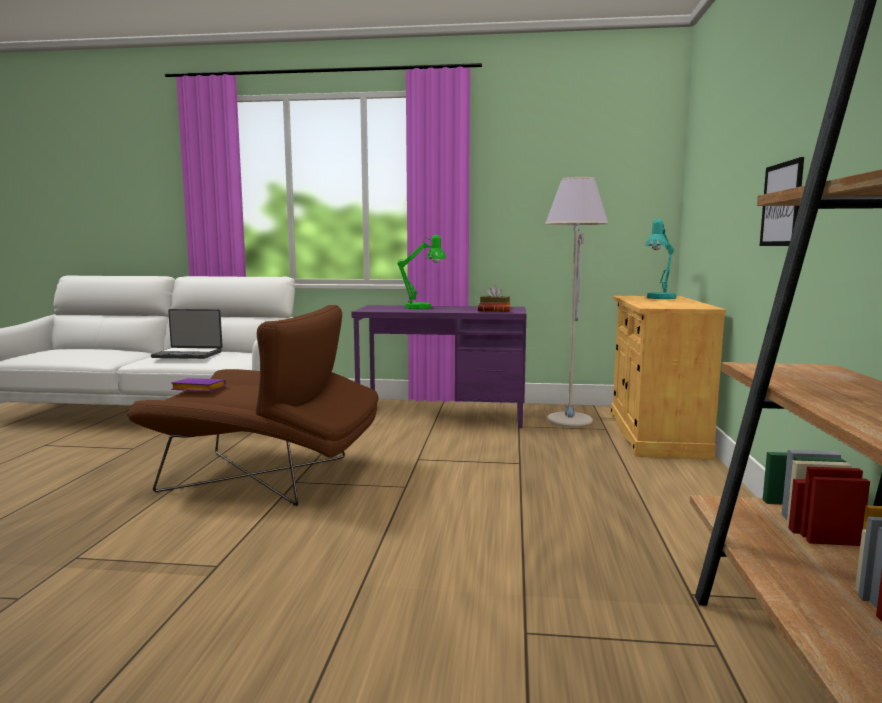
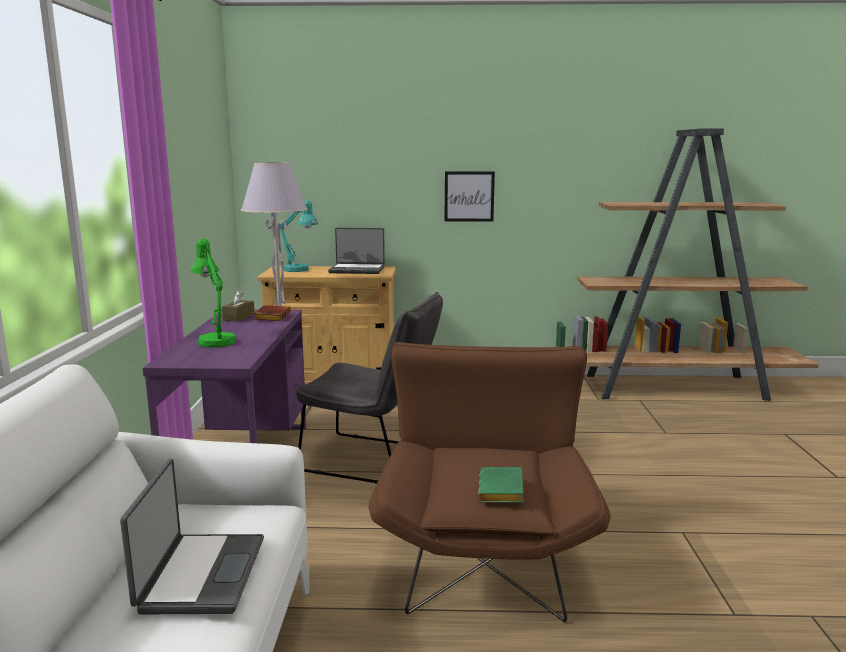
camera: 95 degrees left, 5 degrees up
purple book [171,378,226,392] -> green book [478,467,524,503]
none -> grey chair [295,292,443,484]
none -> laptop [328,228,385,274]

